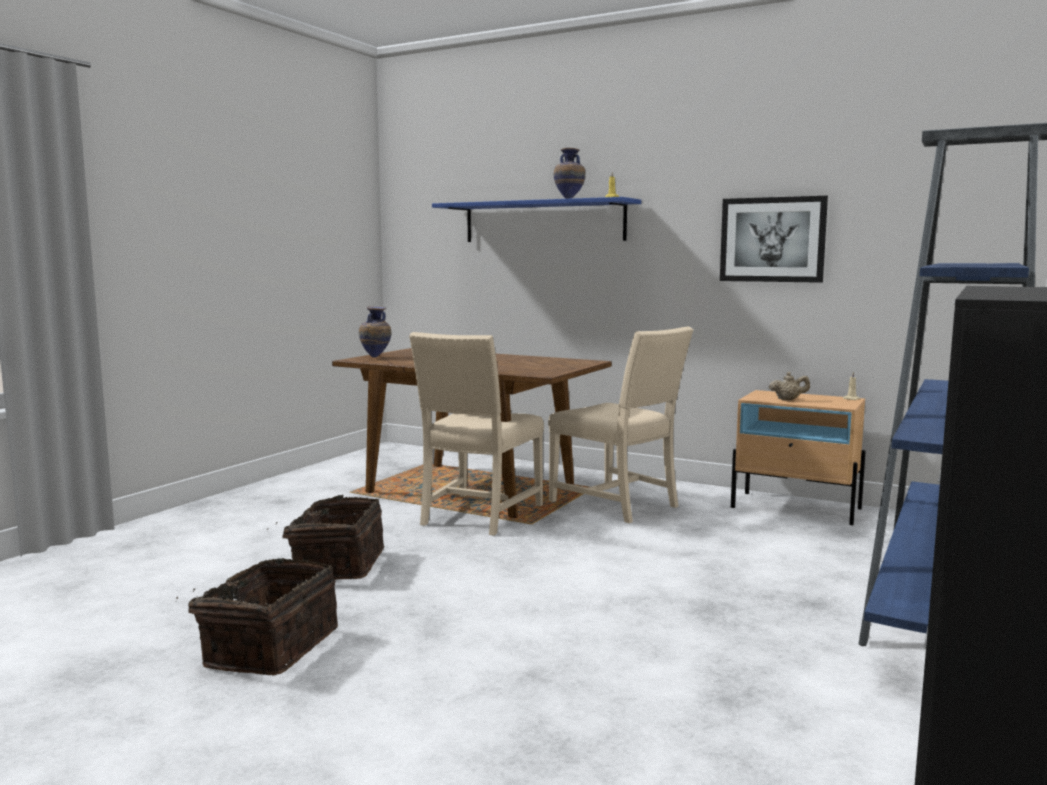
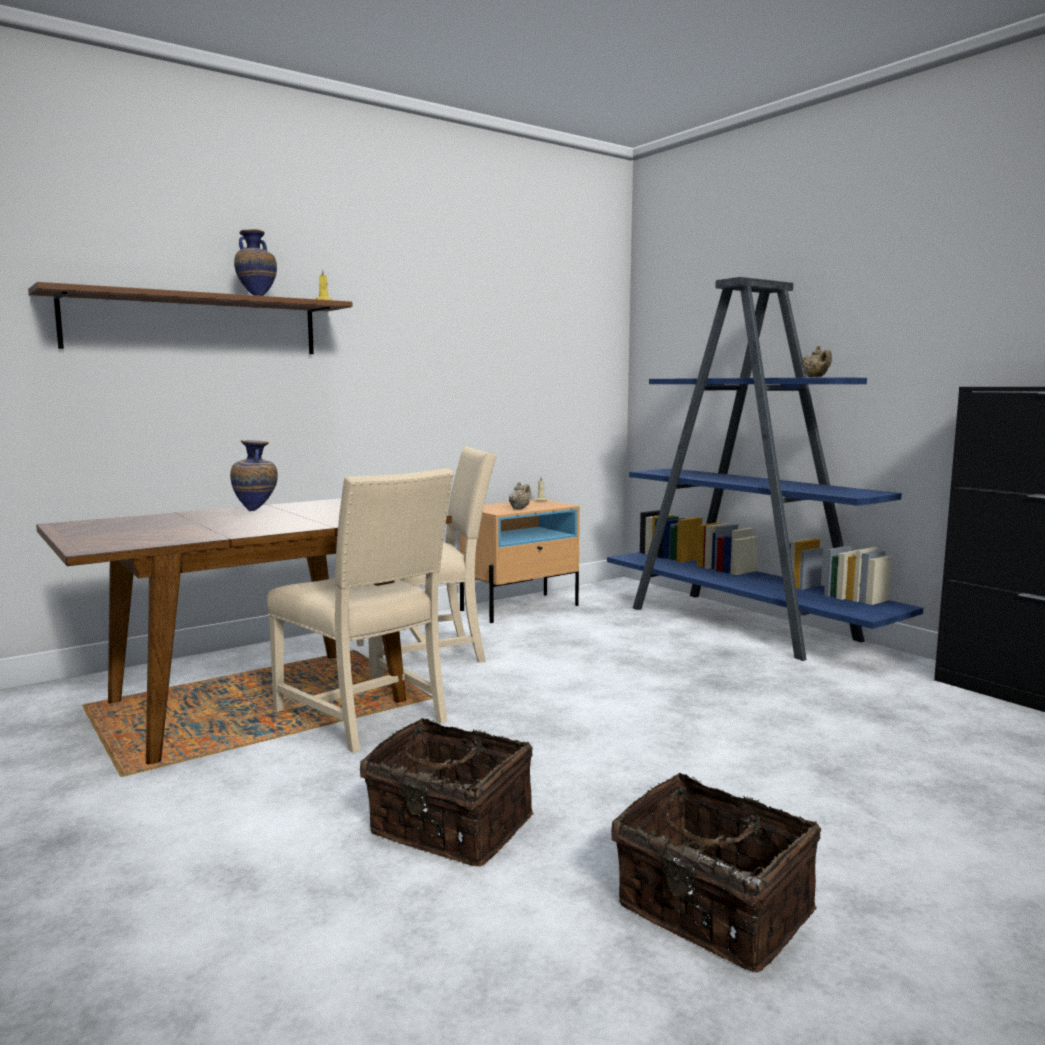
camera: 65 degrees left, 0 degrees up
vase [359,306,391,357] -> vase moved to [230,440,278,511]
blue shelf [432,197,641,242] -> brown shelf [28,282,353,354]
picture [720,196,828,283] -> none
none -> beige teapot [801,346,832,377]

